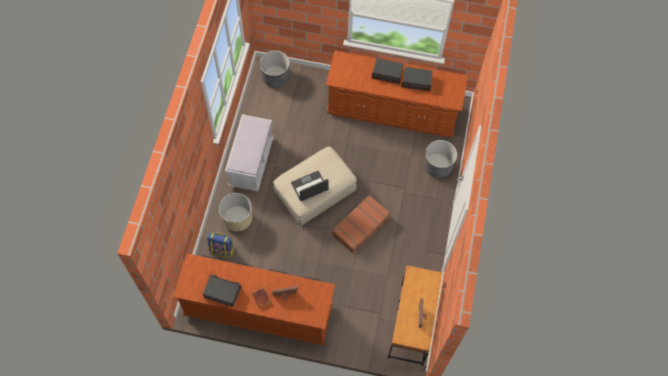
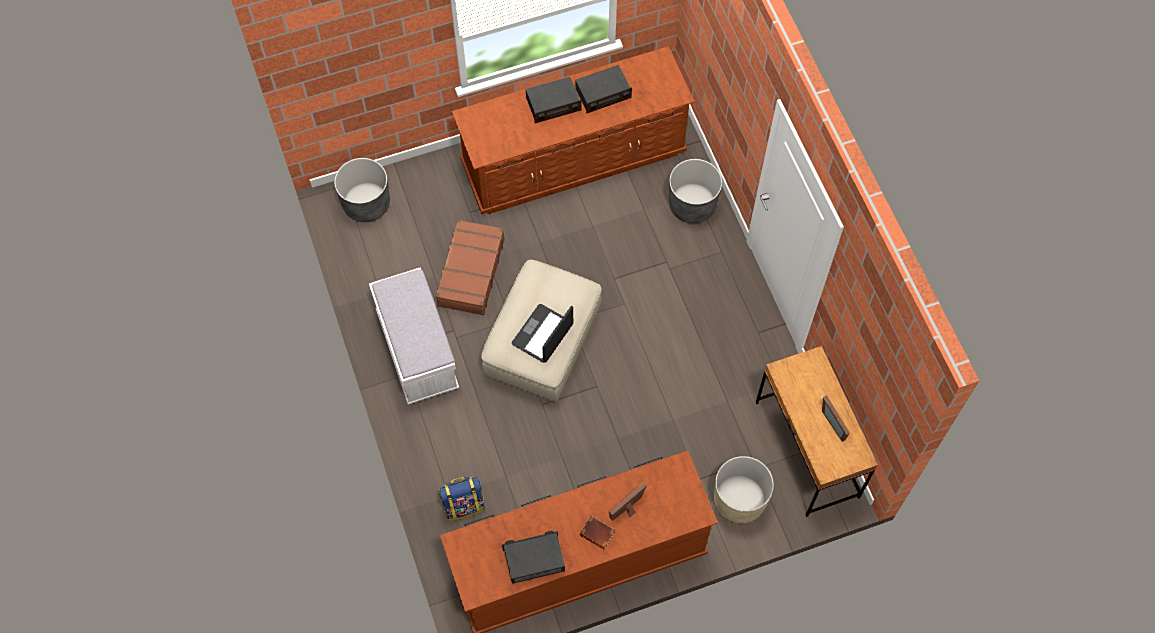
camera: 30 degrees left, 0 degrees up
beige planter [219,193,252,232] -> beige planter moved to [714,456,774,523]
brown suitcase [332,195,390,254] -> brown suitcase moved to [435,220,505,315]

